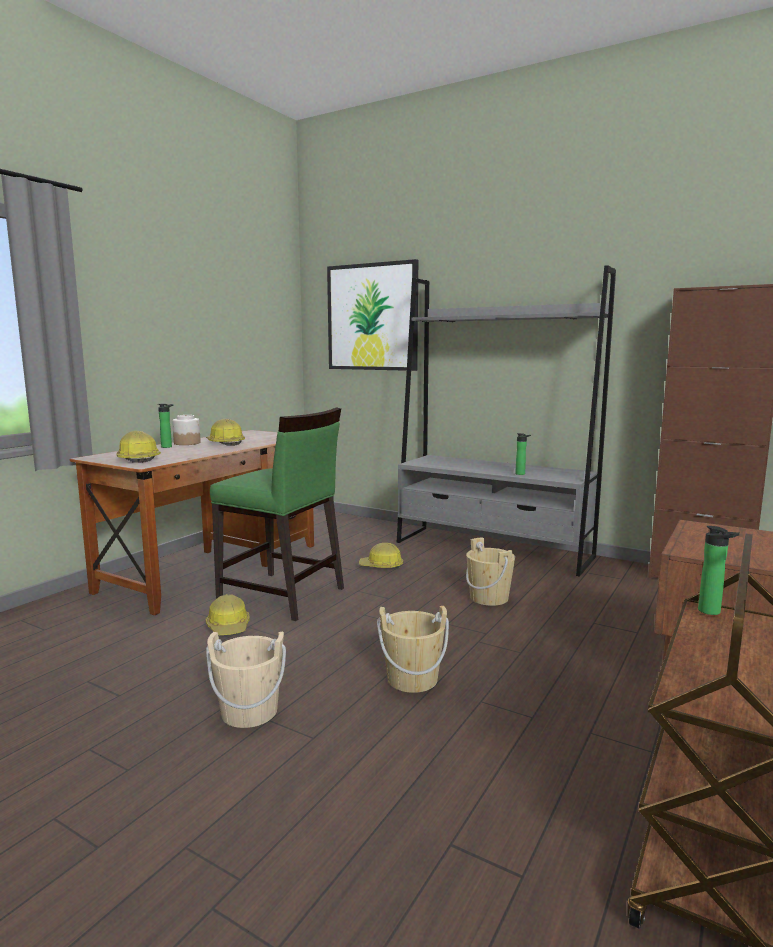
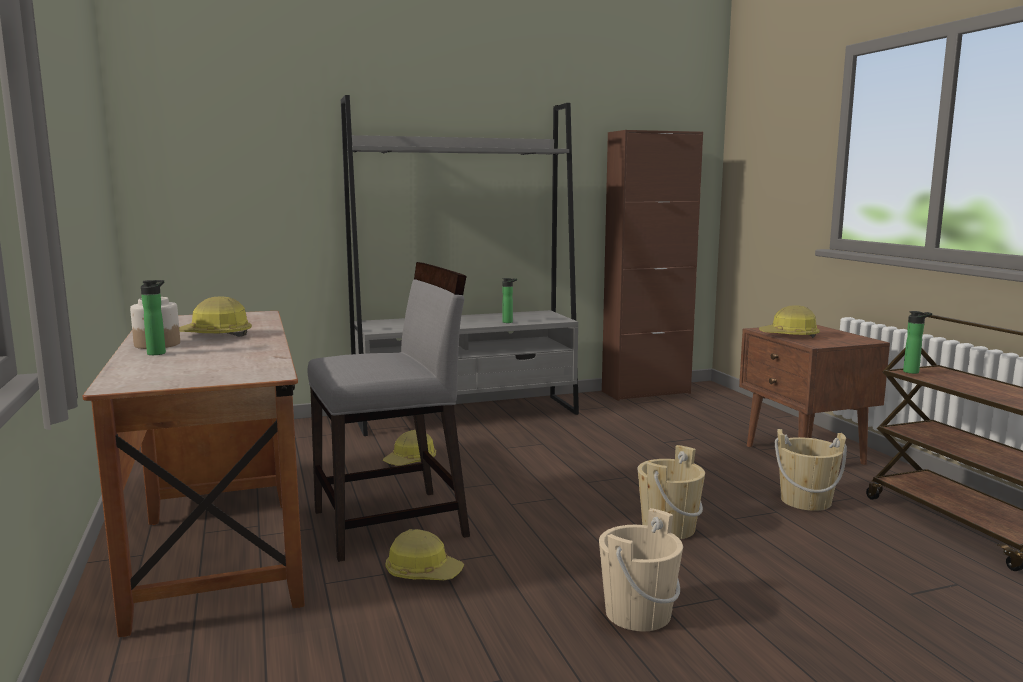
camera: 50 degrees left, 0 degrees up
hard hat [117,431,161,463] -> hard hat moved to [759,305,820,338]
green chair [210,407,344,621] -> grey chair [308,262,470,562]
picture [327,259,418,371] -> none
beige bucket [466,537,515,606] -> beige bucket moved to [775,429,847,511]

